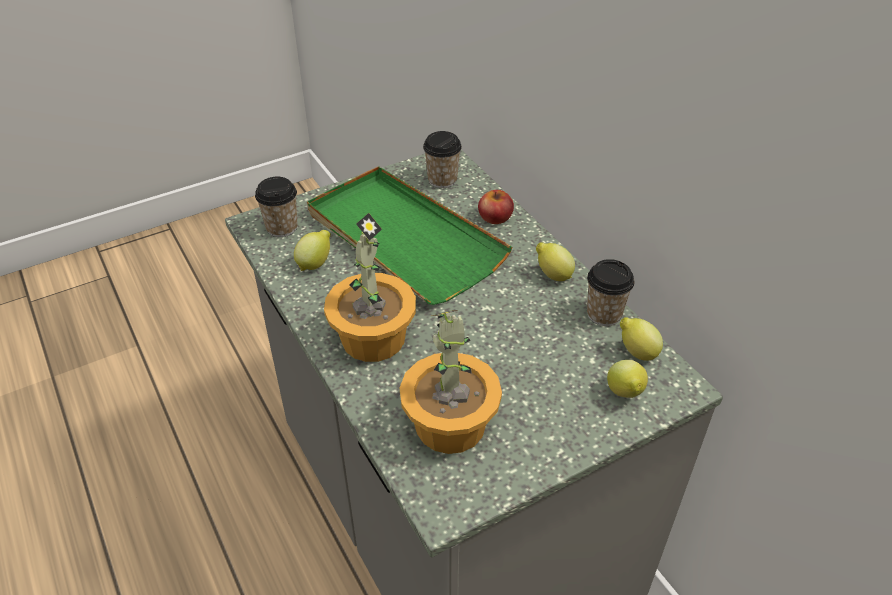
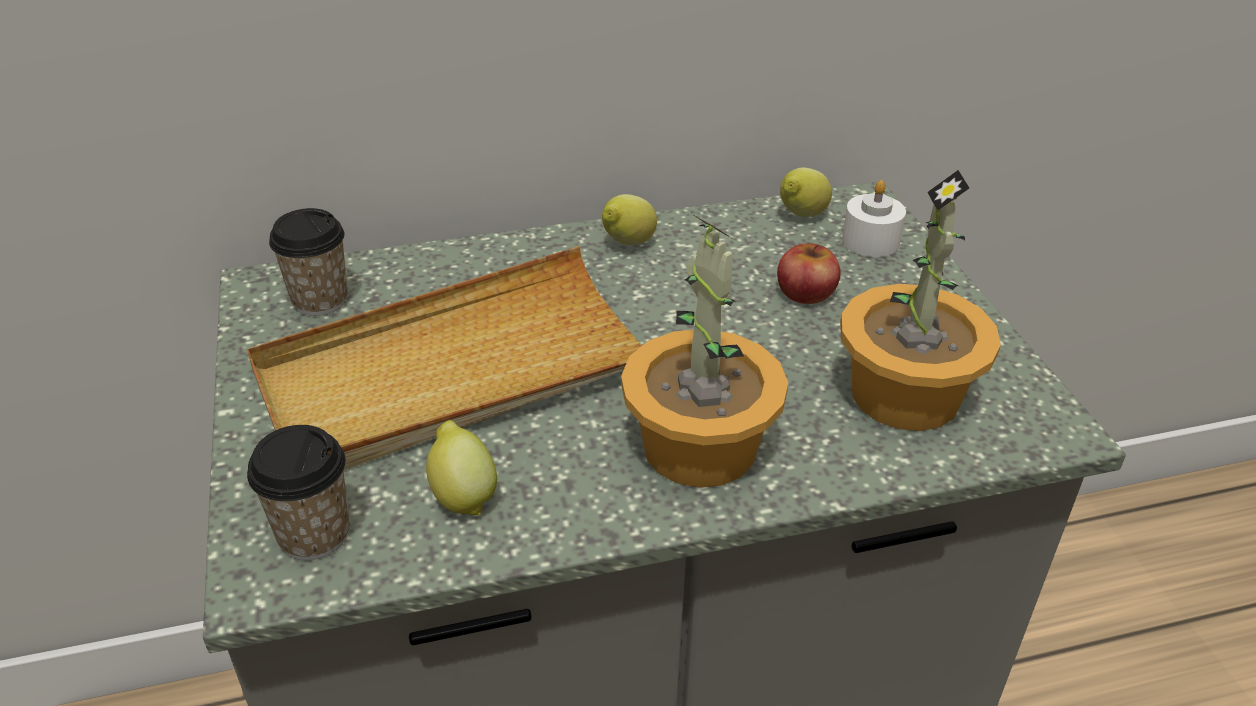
camera: 75 degrees left, 5 degrees down
green tray [307,166,512,305] -> beige tray [247,246,642,470]
apple [478,190,514,224] -> apple moved to [777,243,841,304]
cup [587,259,634,326] -> none
lemon [607,360,648,398] -> white candle [842,180,906,257]

